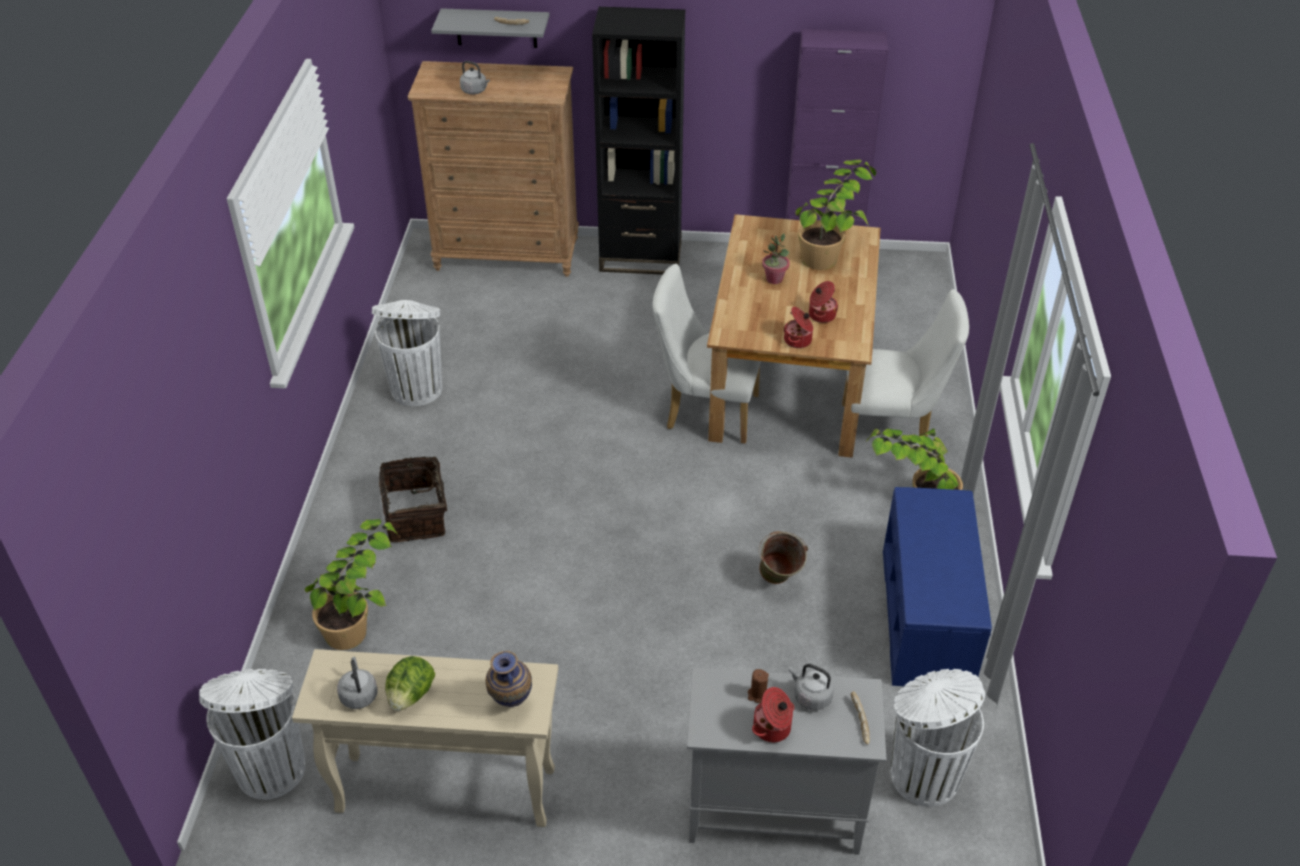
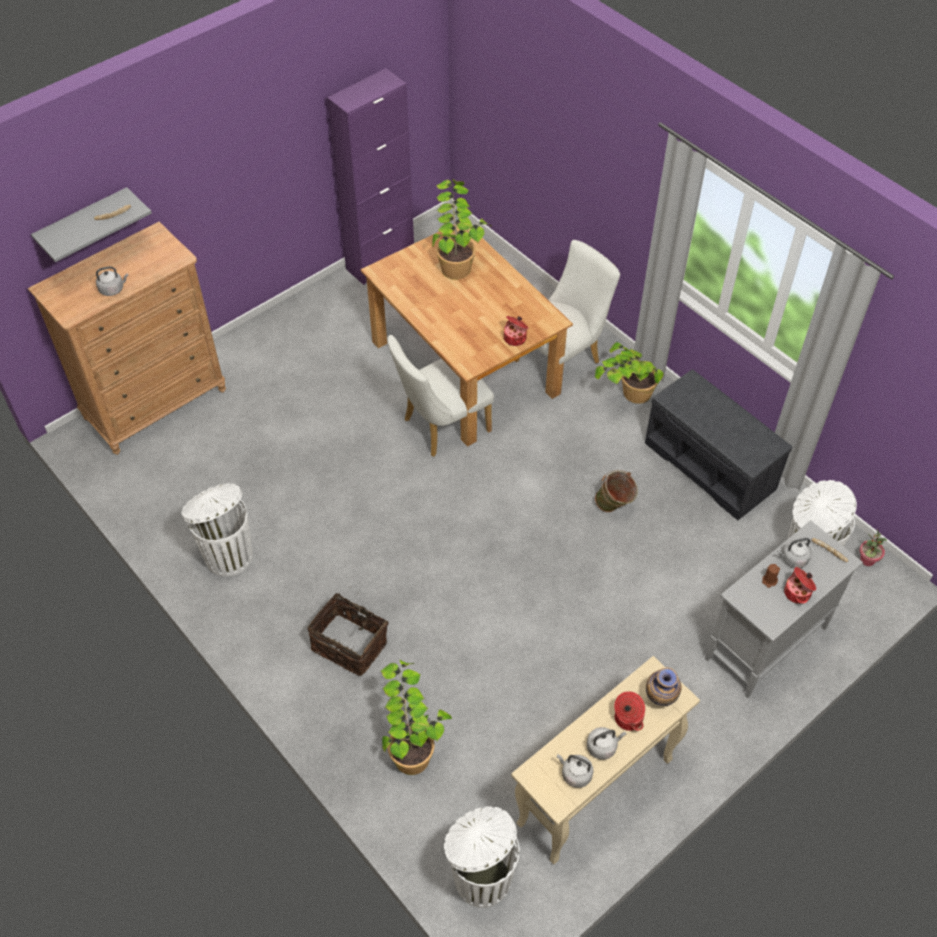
camera: 45 degrees left, 10 degrees up
lettuce [385,656,435,711] -> grey kettle [587,727,626,760]
black bookcase [592,7,686,275] -> none
potted plant [762,233,789,284] -> potted plant moved to [860,529,887,566]
cooking pot [809,281,838,323] -> cooking pot moved to [614,691,645,731]
blue bench [883,487,992,686] -> grey bench [645,369,792,520]

